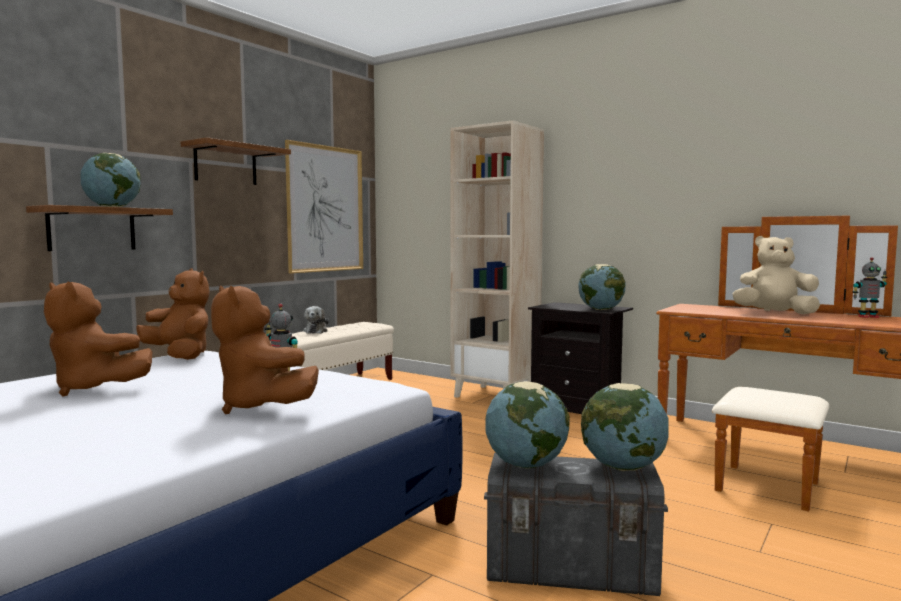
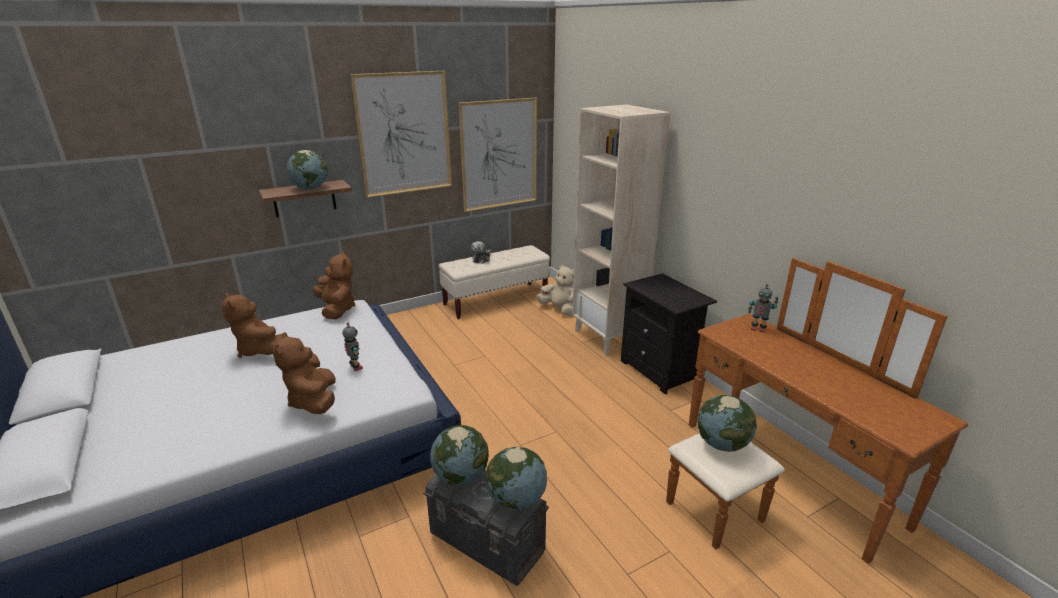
camera: 25 degrees right, 20 degrees up
shelf [181,137,291,185] -> picture [350,71,452,198]
globe [578,264,625,310] -> globe moved to [698,395,757,452]
beige plush toy [732,236,820,315] -> beige plush toy moved to [537,264,574,316]
toy robot [853,257,887,318] -> toy robot moved to [748,284,778,333]

